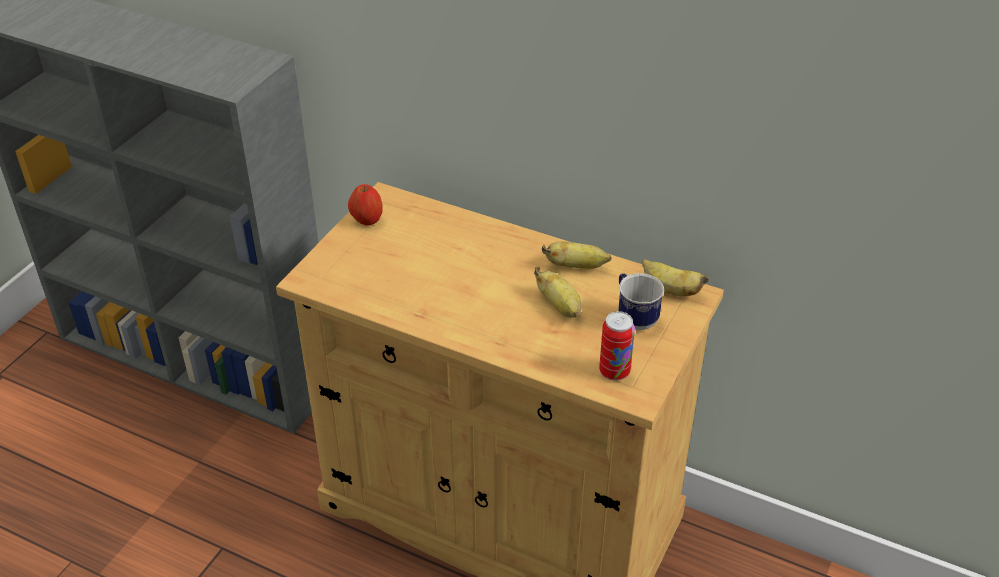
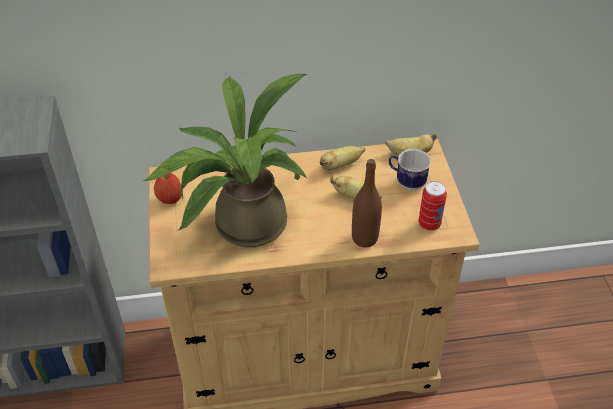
camera: 35 degrees left, 5 degrees up
none -> potted plant [142,74,307,247]
none -> brown bottle [352,159,382,247]

